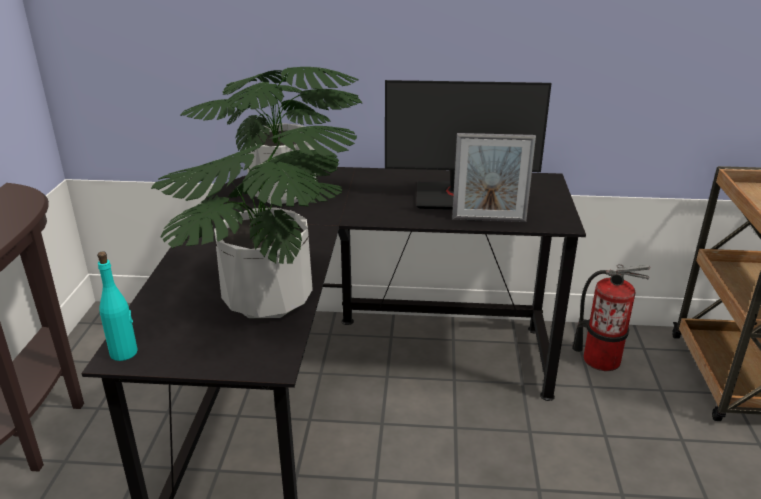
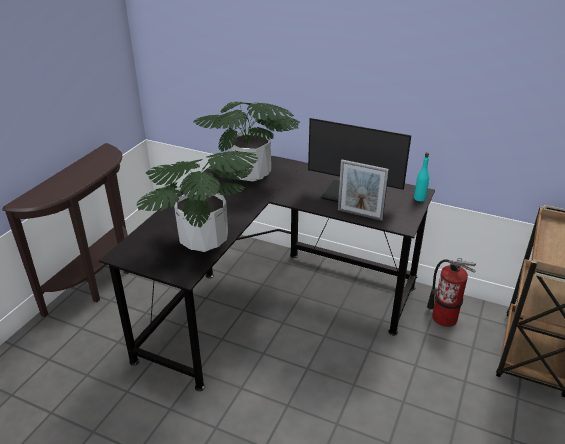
camera: 20 degrees right, 5 degrees up
turquoise bottle [97,252,137,361] -> turquoise bottle moved to [414,152,429,201]

